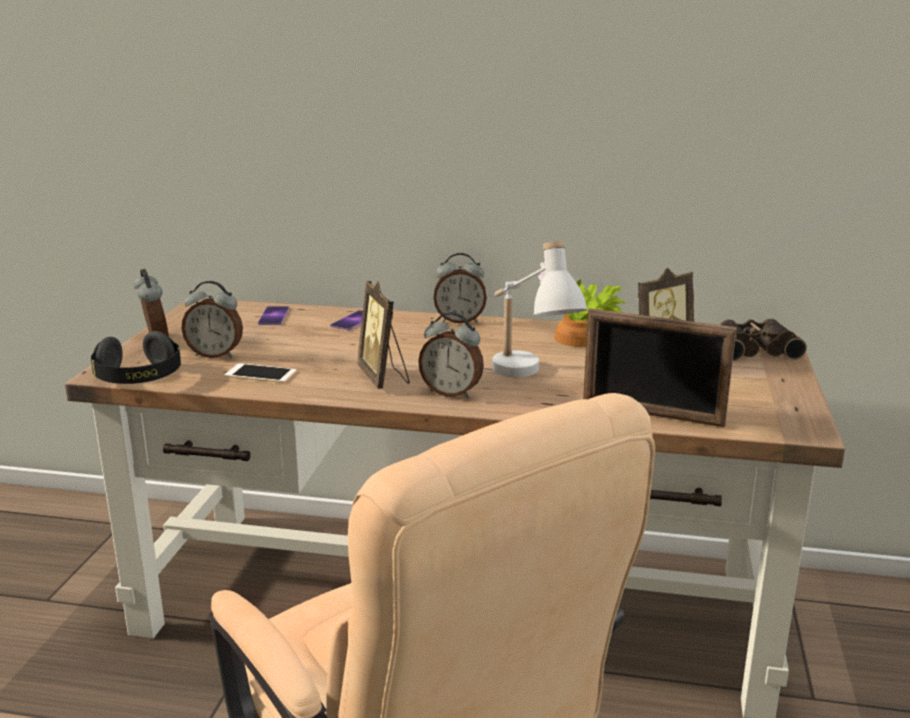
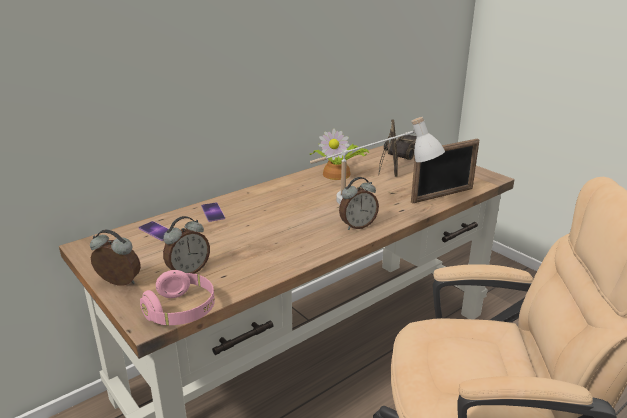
camera: 50 degrees left, 5 degrees up
black headphones [91,331,181,384] -> pink headphones [140,270,215,325]
phone [225,363,296,383] -> none
picture frame [357,281,410,389] -> none
alarm clock [434,253,487,324] -> none

